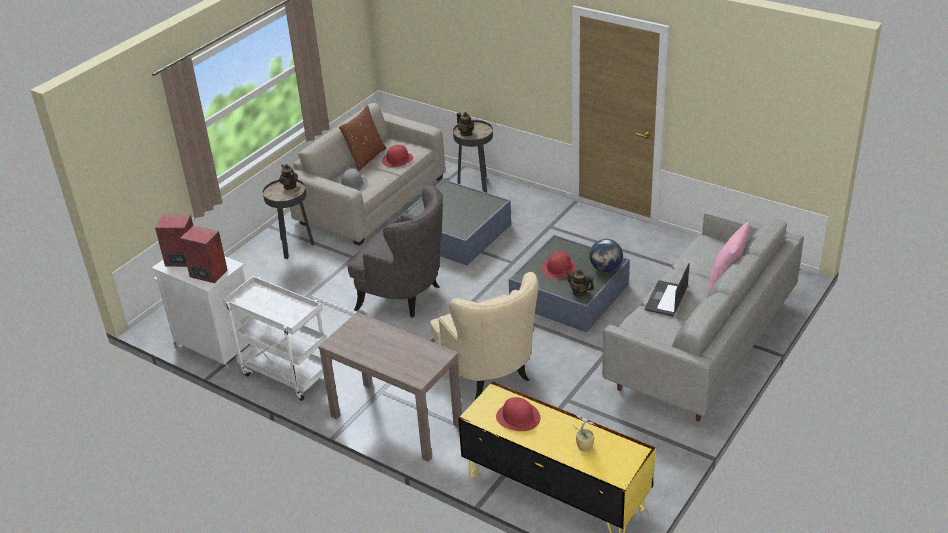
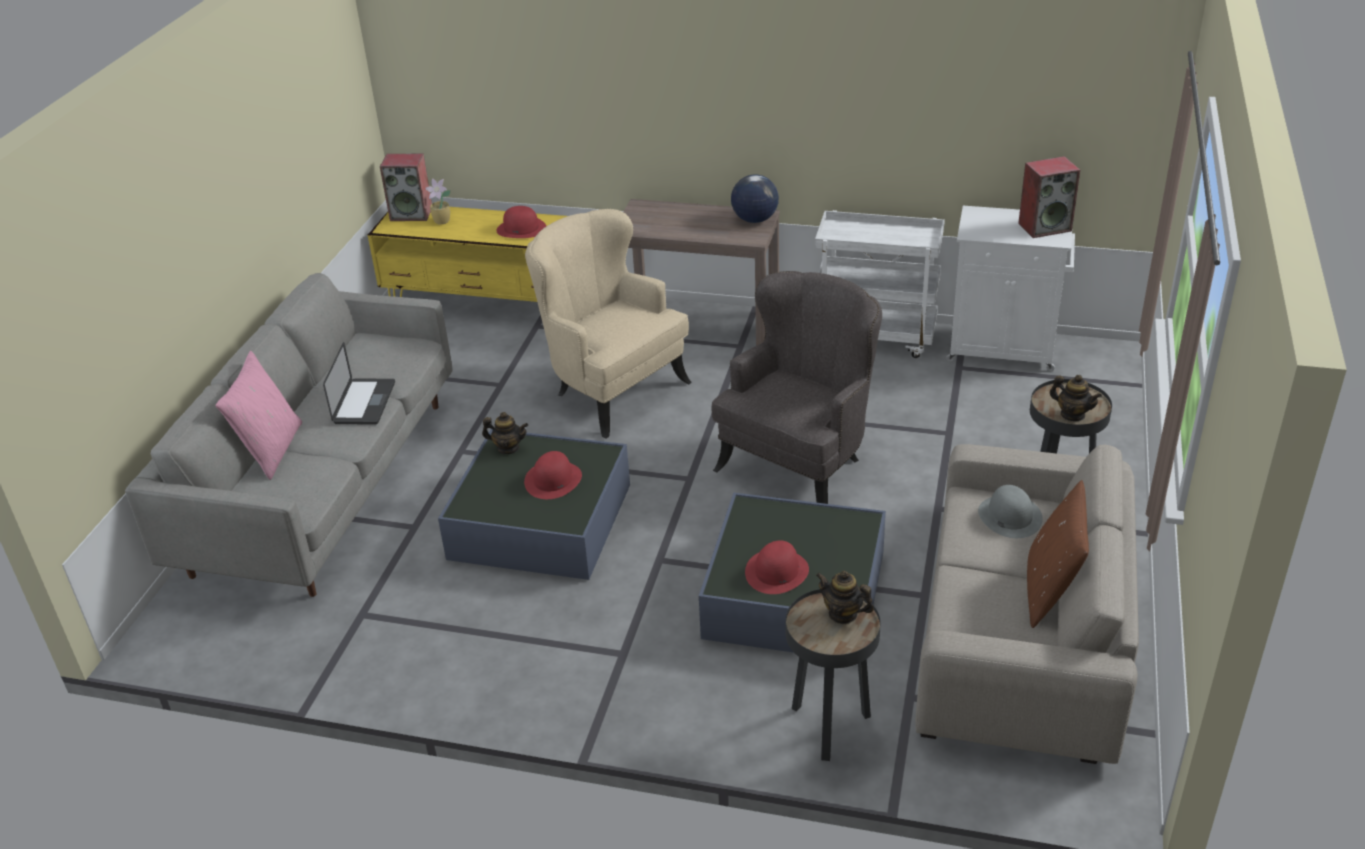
camera: 160 degrees right, 0 degrees up
speaker [180,226,228,283] -> speaker moved to [380,153,432,221]
grey armchair [348,185,443,318] -> grey armchair turned 120 degrees clockwise [711,271,882,504]
red hat [382,145,413,167] -> red hat moved to [745,540,809,594]
globe [589,239,623,272] -> globe moved to [731,174,779,223]

